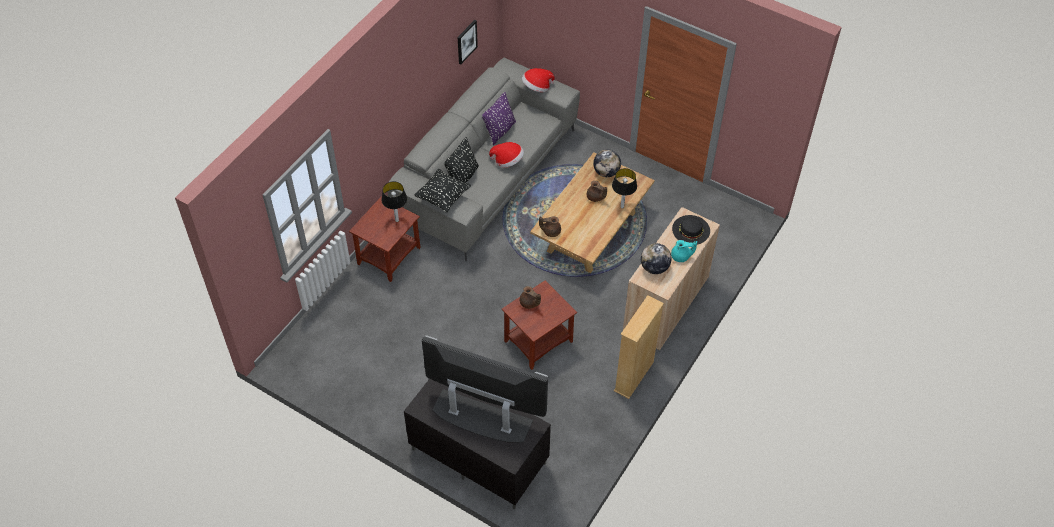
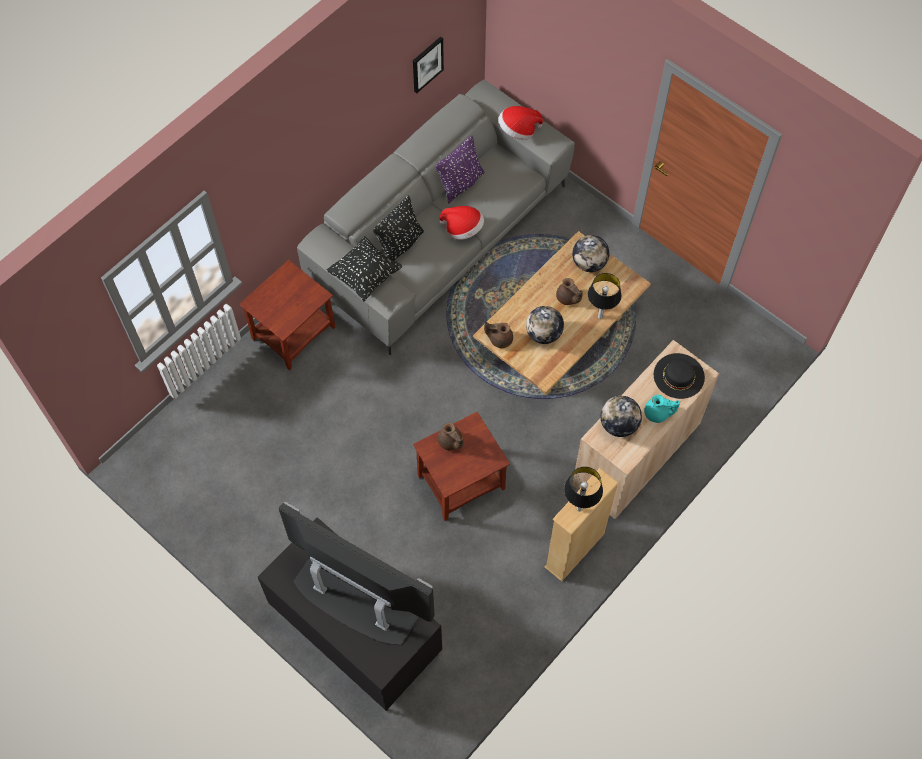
camera: 10 degrees right, 10 degrees up
table lamp [381,181,407,222] -> table lamp moved to [564,467,603,511]
none -> globe [526,306,564,344]

